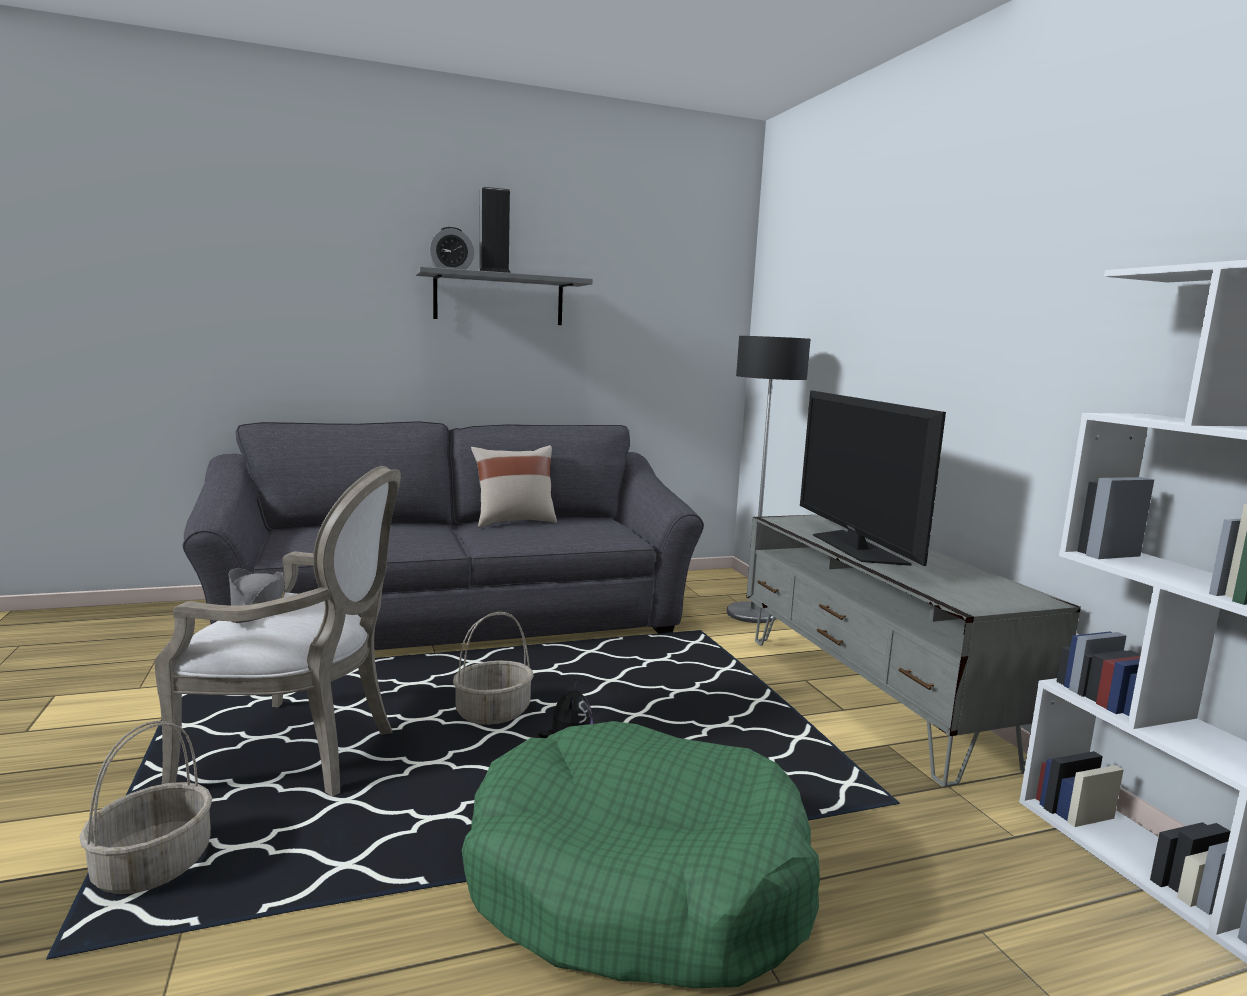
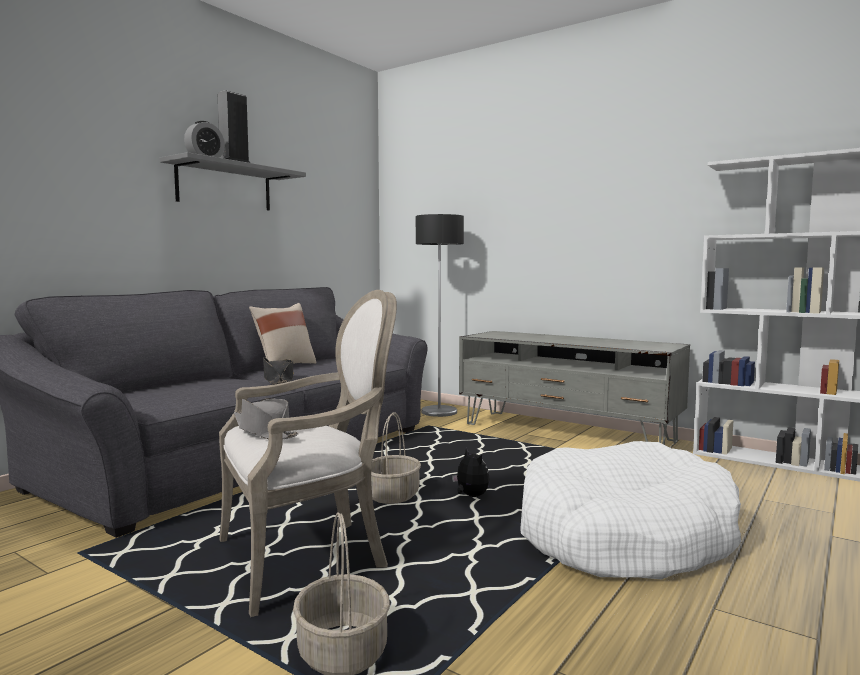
camera: 35 degrees left, 5 degrees down
green dog bed [462,721,820,988] -> white dog bed [520,441,741,579]
television [800,390,946,566] -> none
none -> black hat [263,357,294,384]

